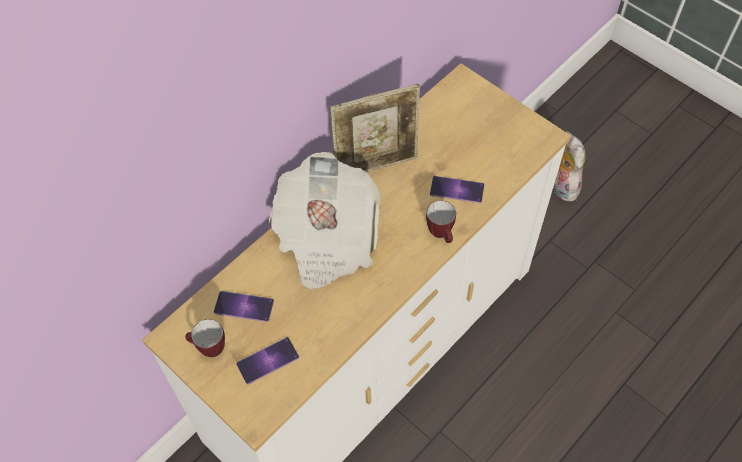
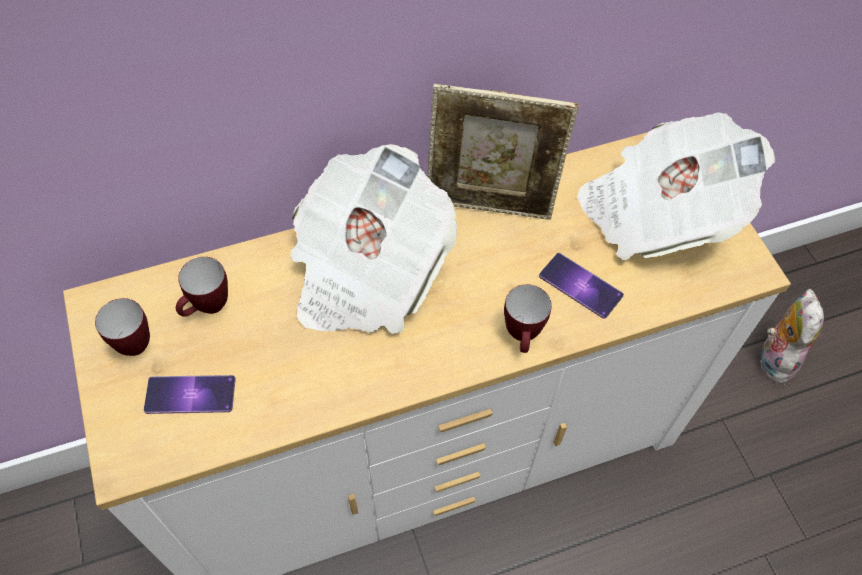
camera: 25 degrees right, 0 degrees up
phone [214,291,274,322] -> mug [176,257,228,317]
none -> newspaper [577,113,775,260]

